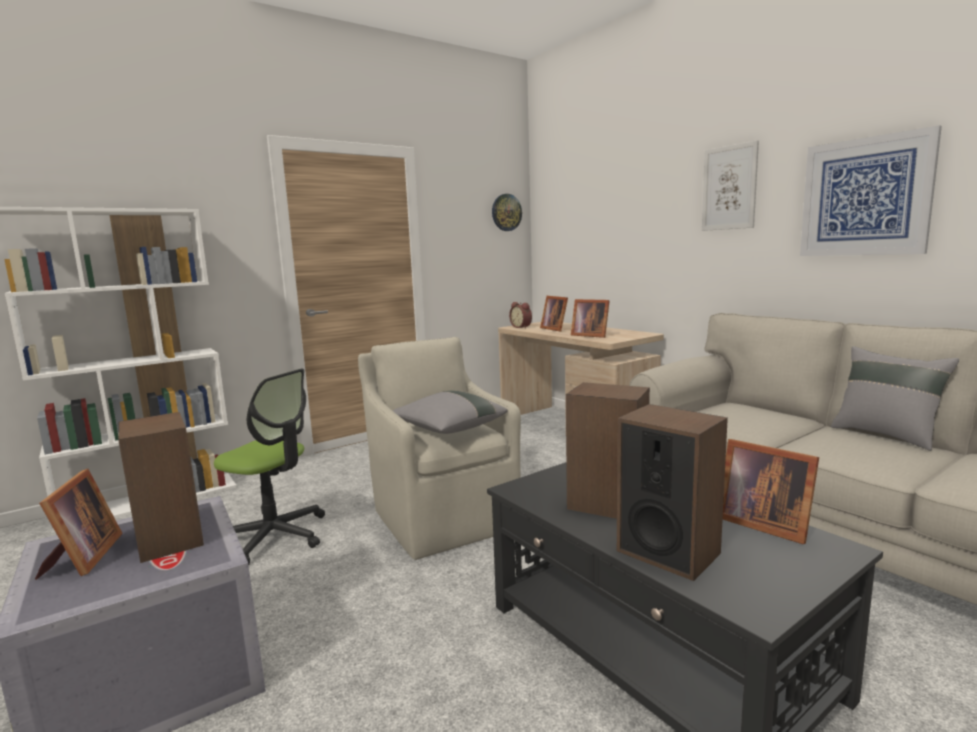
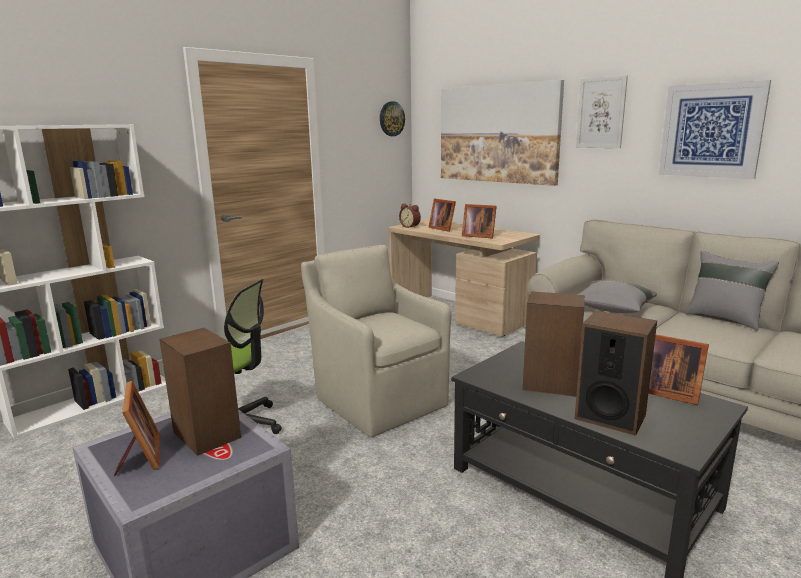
camera: 10 degrees left, 5 degrees up
grey pillow [393,391,507,434] -> grey pillow moved to [576,280,657,313]
none -> picture [441,80,564,186]

